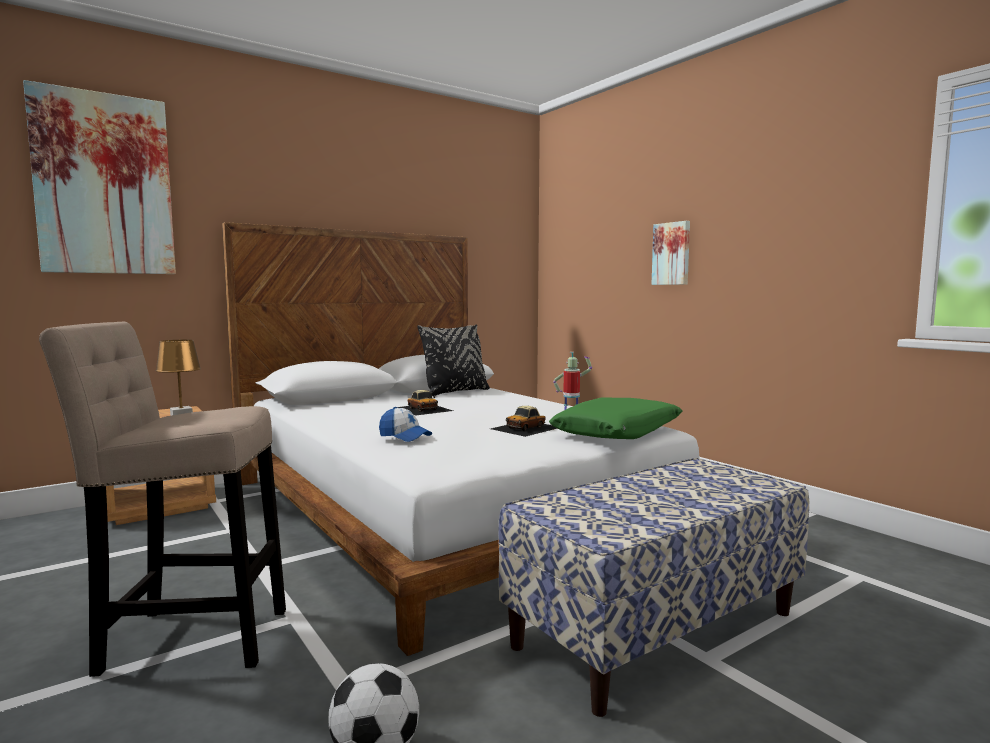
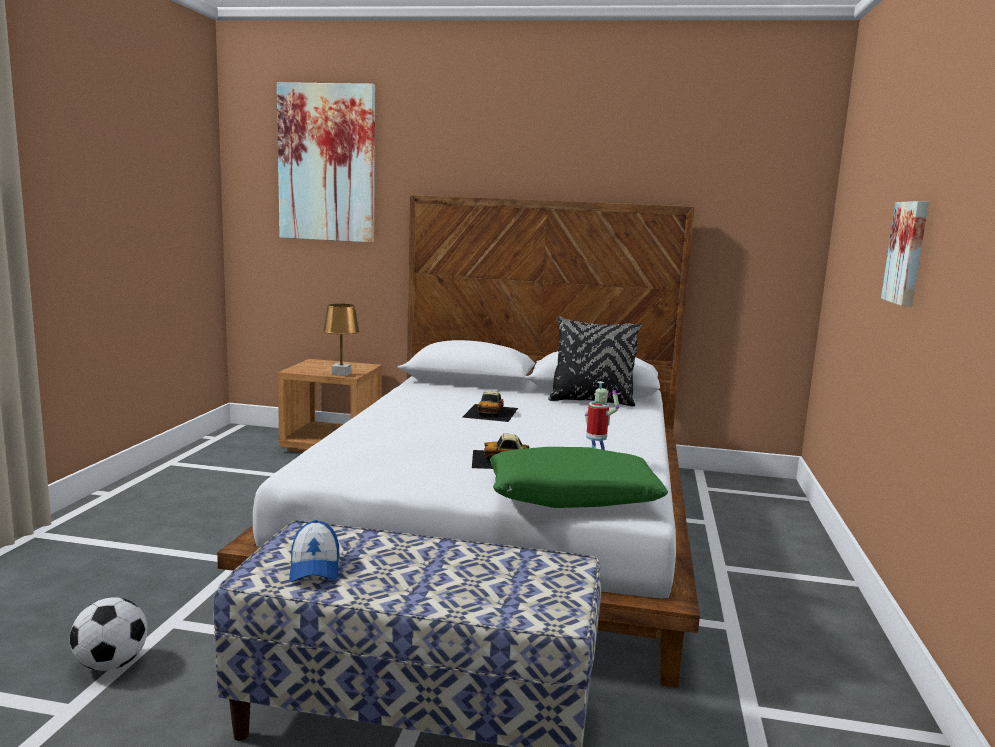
camera: 45 degrees right, 5 degrees up
beige stool [39,322,286,677] -> none
cap [379,407,432,442] -> cap moved to [289,520,339,582]

